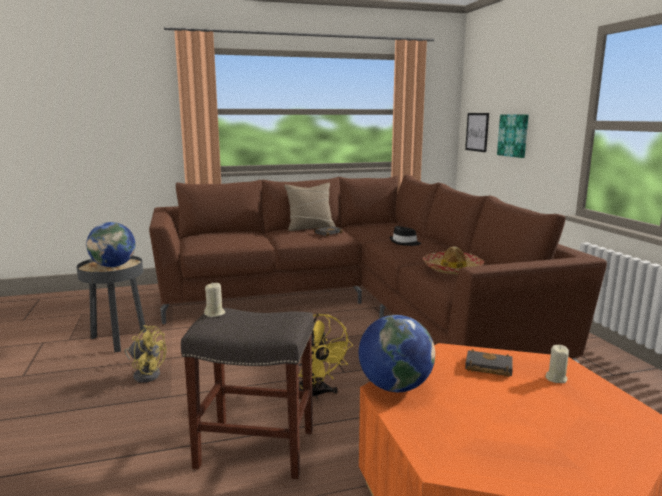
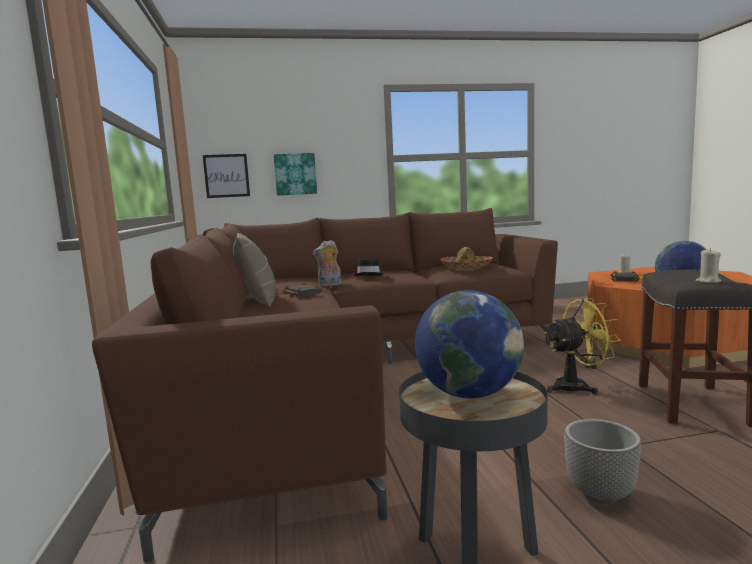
camera: 85 degrees left, 5 degrees down
yellow fan [124,325,166,383] -> planter [564,419,641,504]
none -> plush toy [313,240,342,286]

